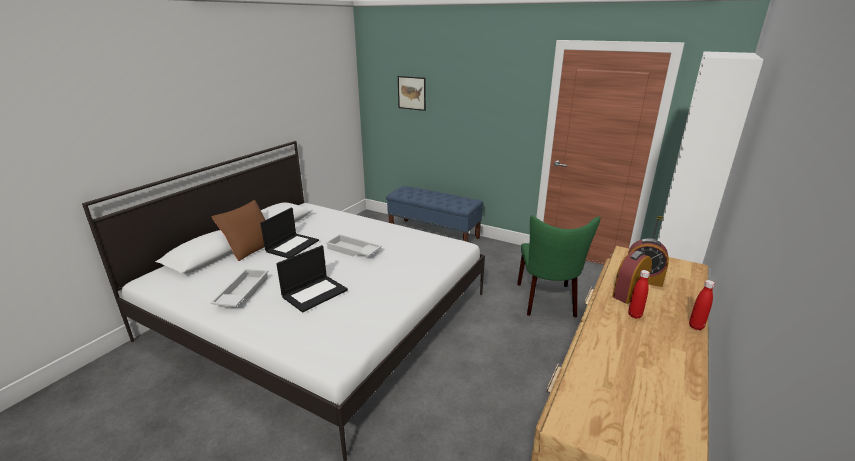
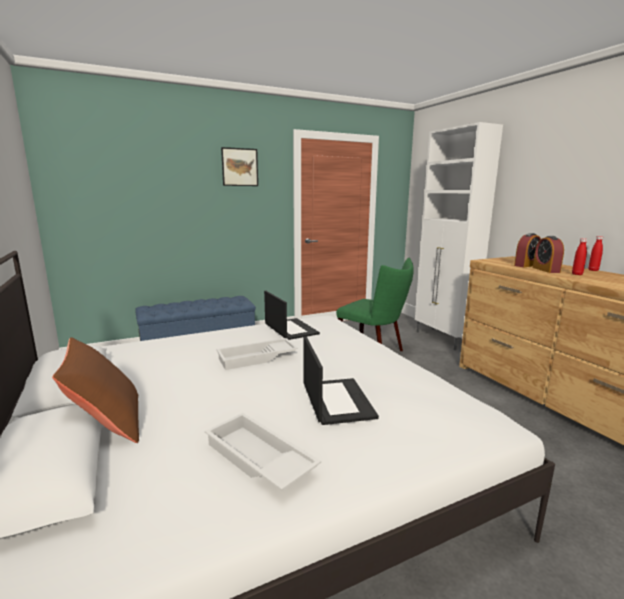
camera: 55 degrees left, 10 degrees down
laptop [260,208,319,258] -> laptop moved to [264,291,320,340]
picture [398,76,426,111] -> picture moved to [221,147,258,186]

